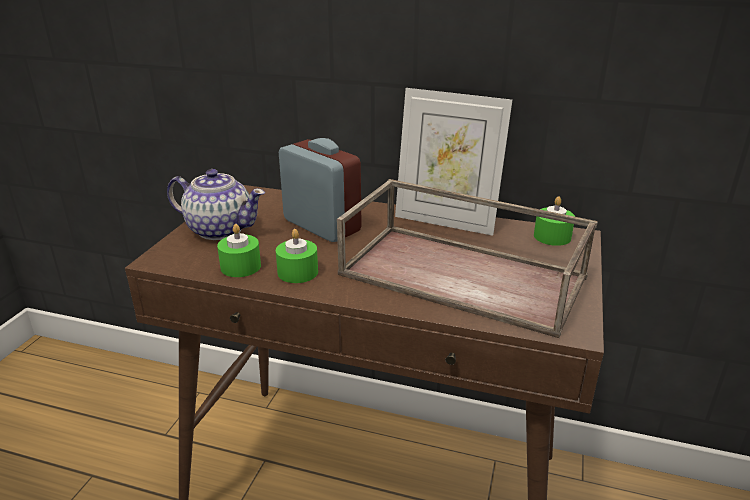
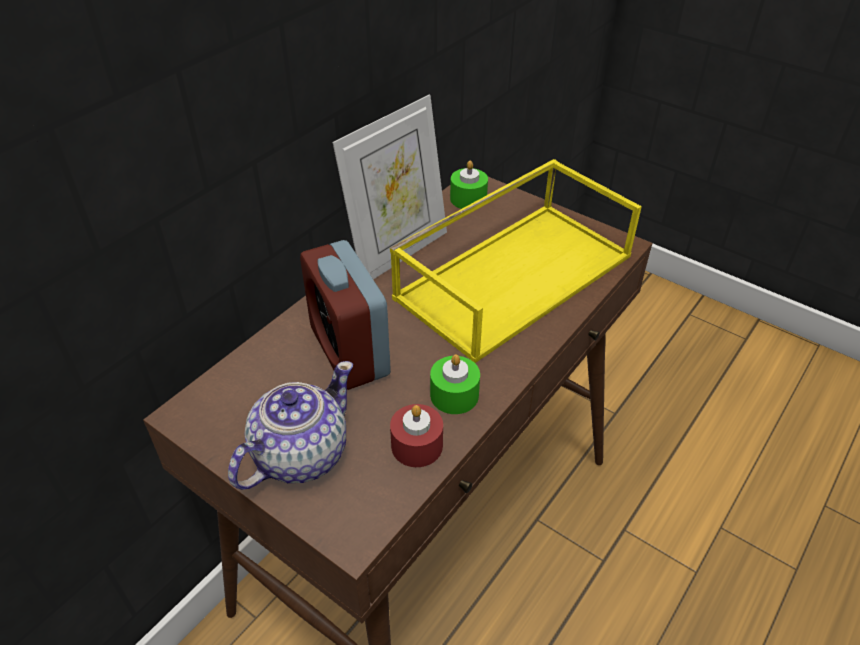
camera: 70 degrees left, 15 degrees up
green candle [217,224,261,277] -> red candle [390,404,443,467]
alarm clock [279,138,362,242] -> alarm clock turned 90 degrees counterclockwise [300,240,391,390]
brown tray [337,179,598,338] -> yellow tray [390,159,642,363]

